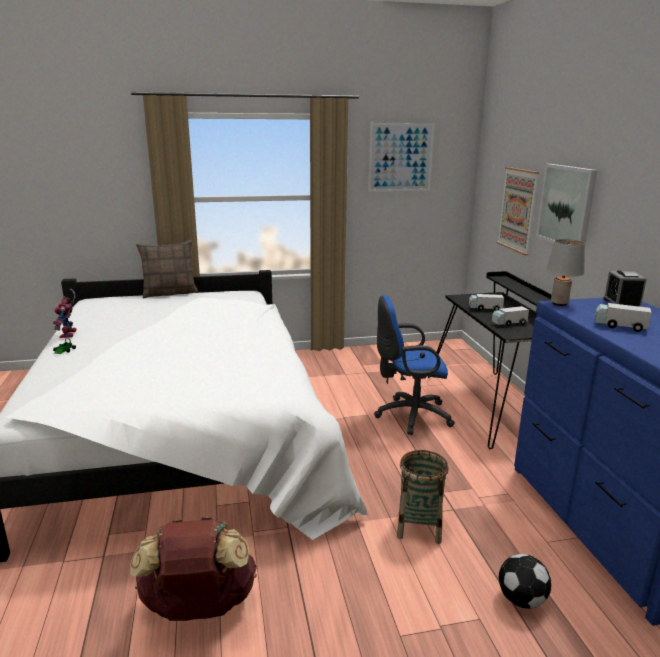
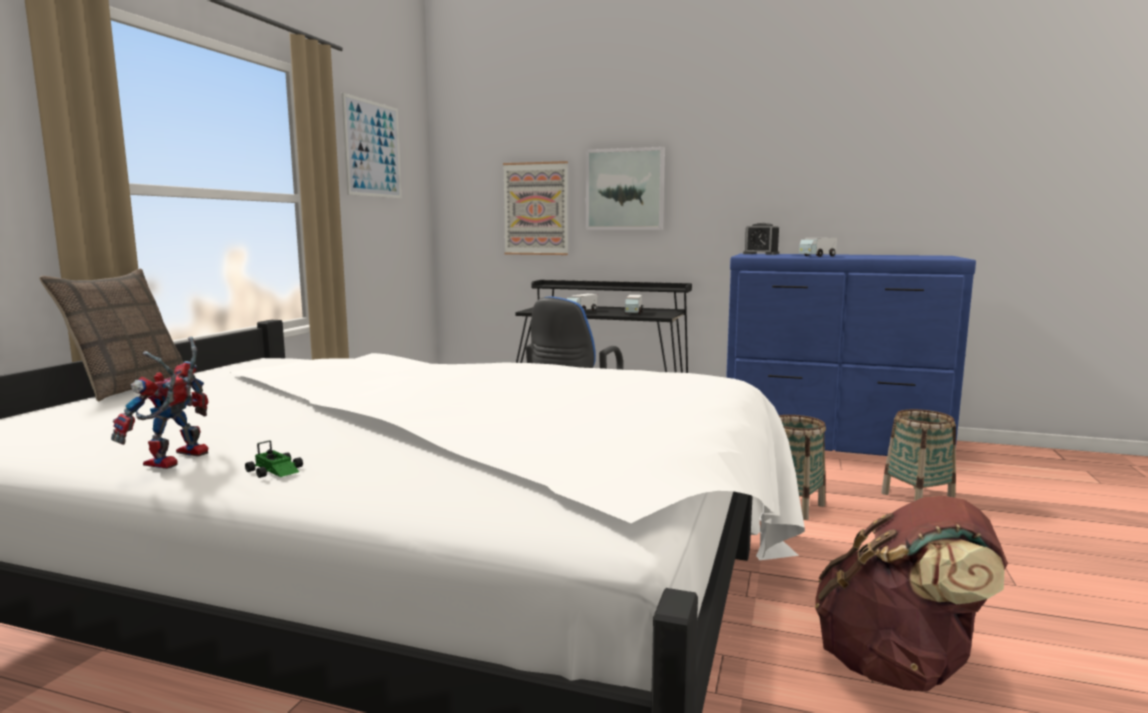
camera: 60 degrees left, 10 degrees down
toy robot [53,289,76,338] -> toy robot turned 90 degrees clockwise [111,337,208,469]
football [499,554,552,608] -> basket [881,409,956,501]
grey table lamp [546,239,585,306] -> none

